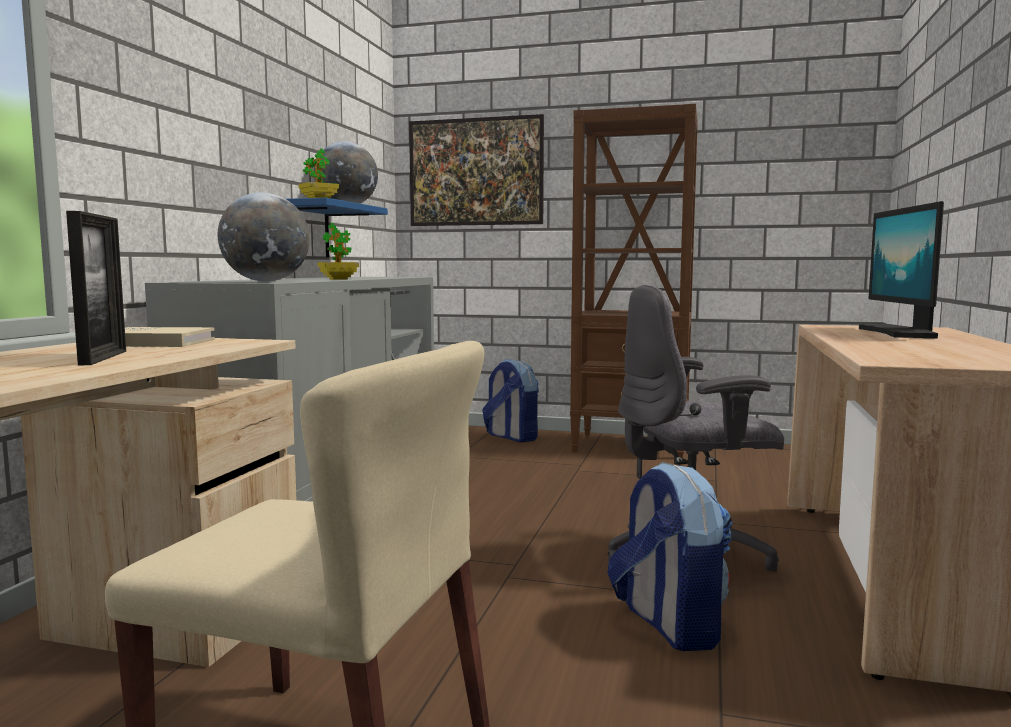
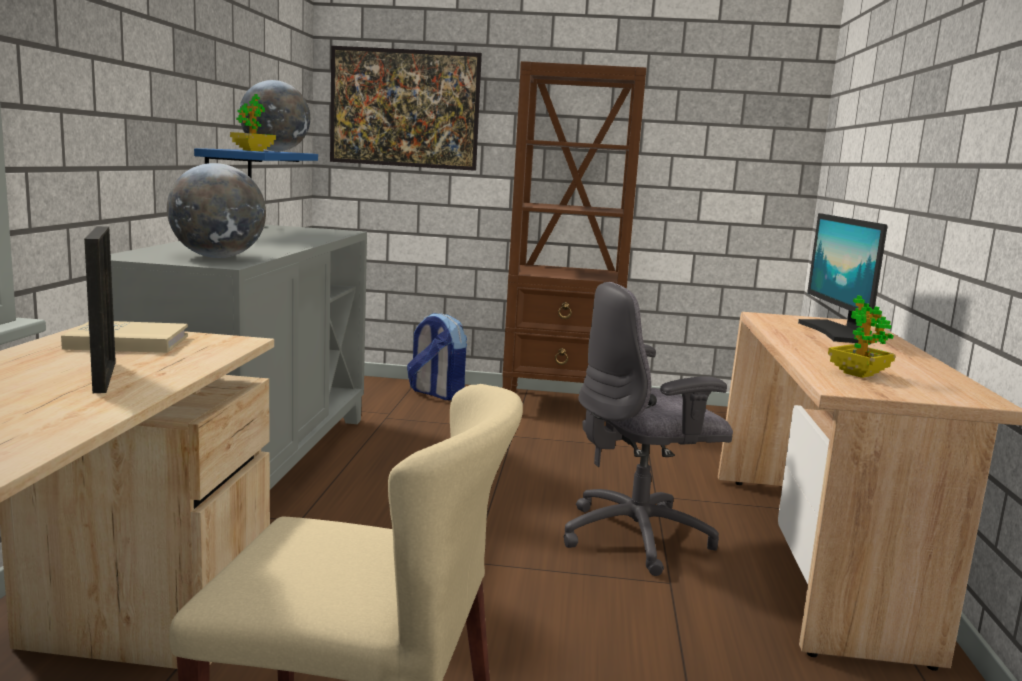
camera: 10 degrees left, 5 degrees up
potted plant [318,223,359,280] -> potted plant moved to [828,295,896,378]
backpack [608,462,732,651] -> none

